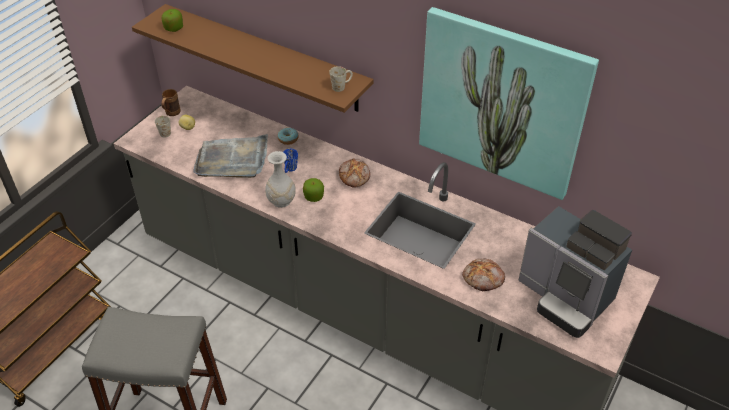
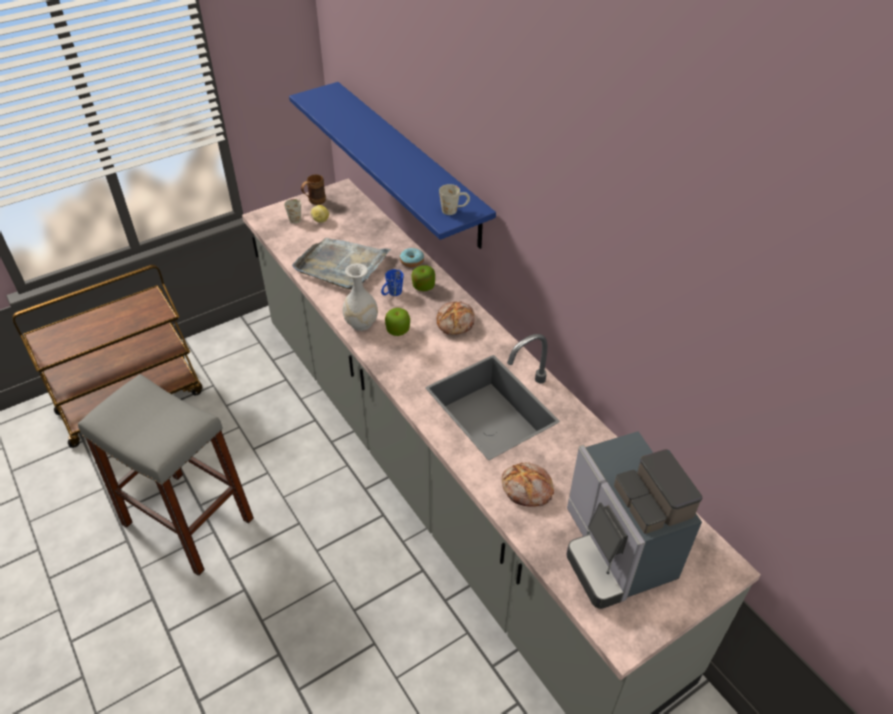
camera: 25 degrees right, 0 degrees up
brown shelf [132,4,374,113] -> blue shelf [289,82,496,249]
apple [162,9,183,32] -> apple moved to [412,265,435,291]
picture [419,7,599,200] -> none

